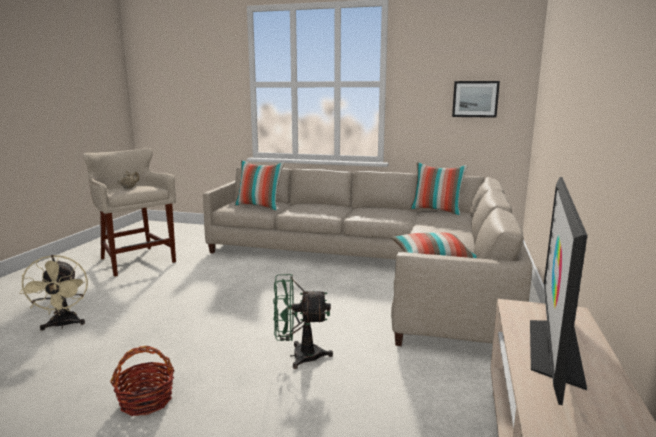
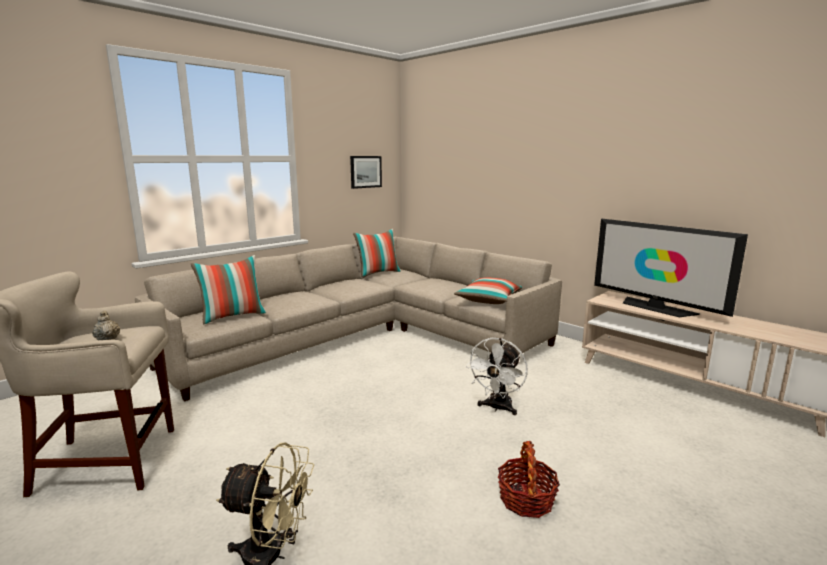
camera: 60 degrees left, 0 degrees up
green fan [273,274,333,369] -> white fan [466,338,528,415]

